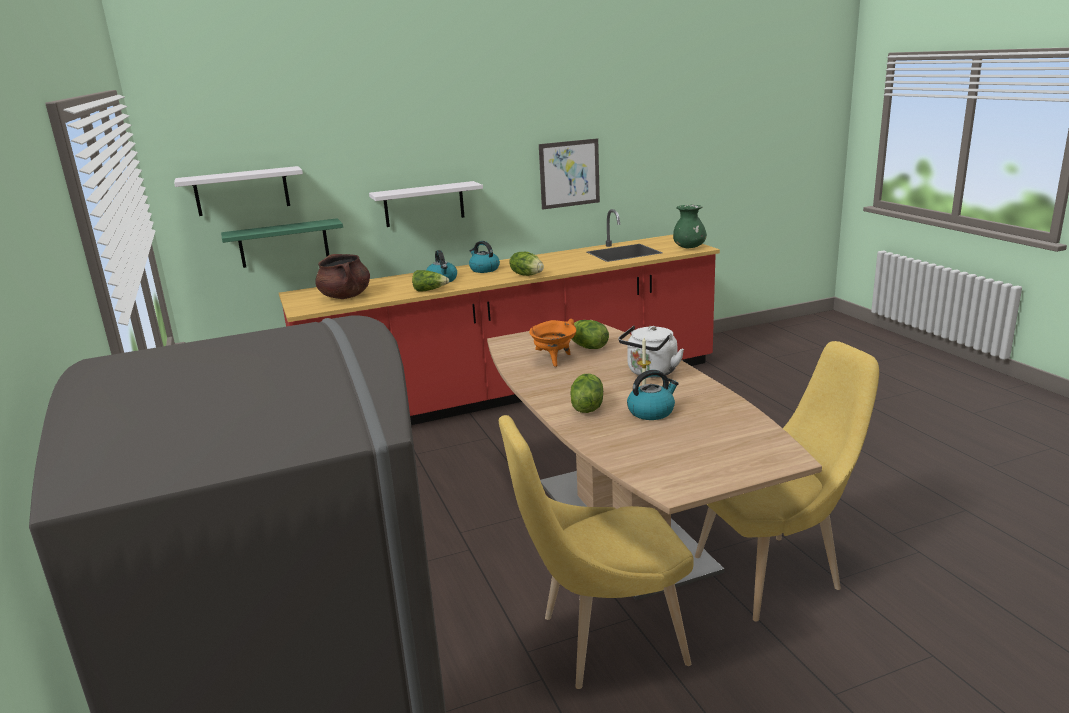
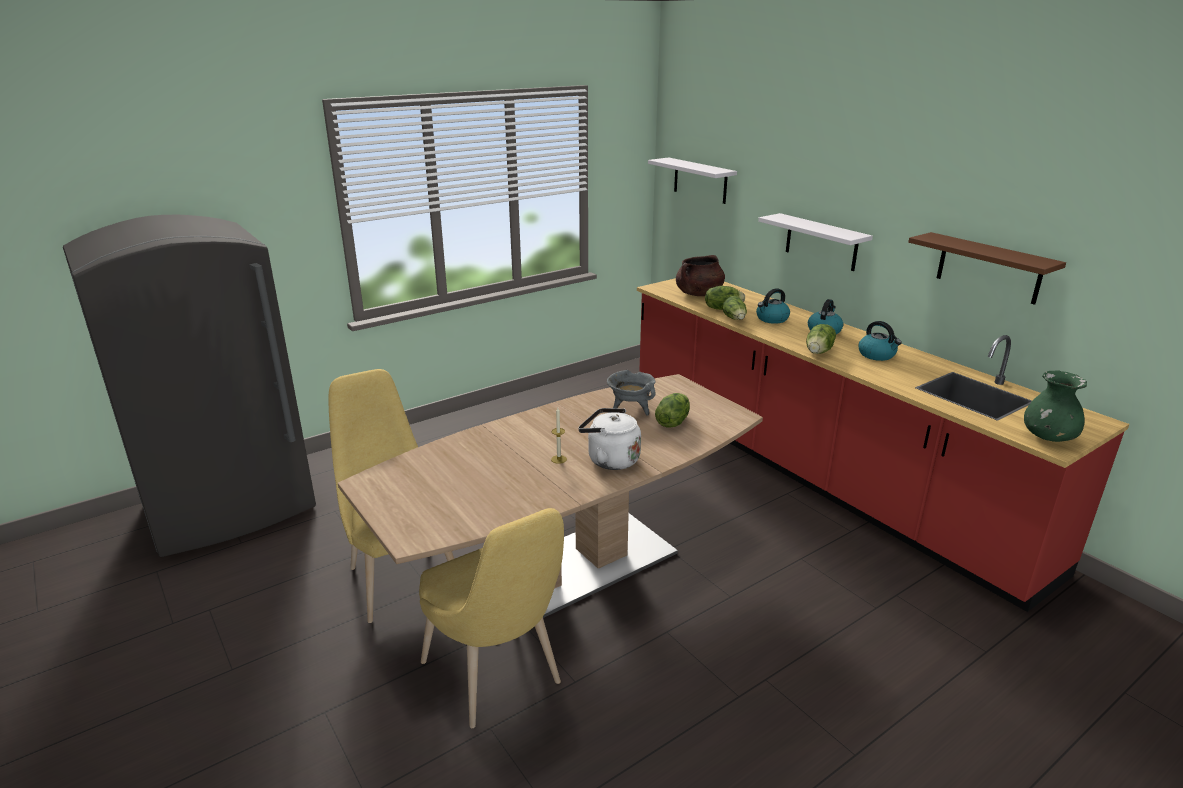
camera: 75 degrees right, 5 degrees up
green shelf [221,218,343,268] -> none
orange cooking pot [529,319,576,367] -> grey cooking pot [607,370,656,415]
picture [539,138,600,210] -> brown shelf [908,232,1066,305]
lettuce [570,374,603,413] -> lettuce moved to [705,286,745,310]
kettle [627,370,679,420] -> kettle moved to [859,321,902,361]

